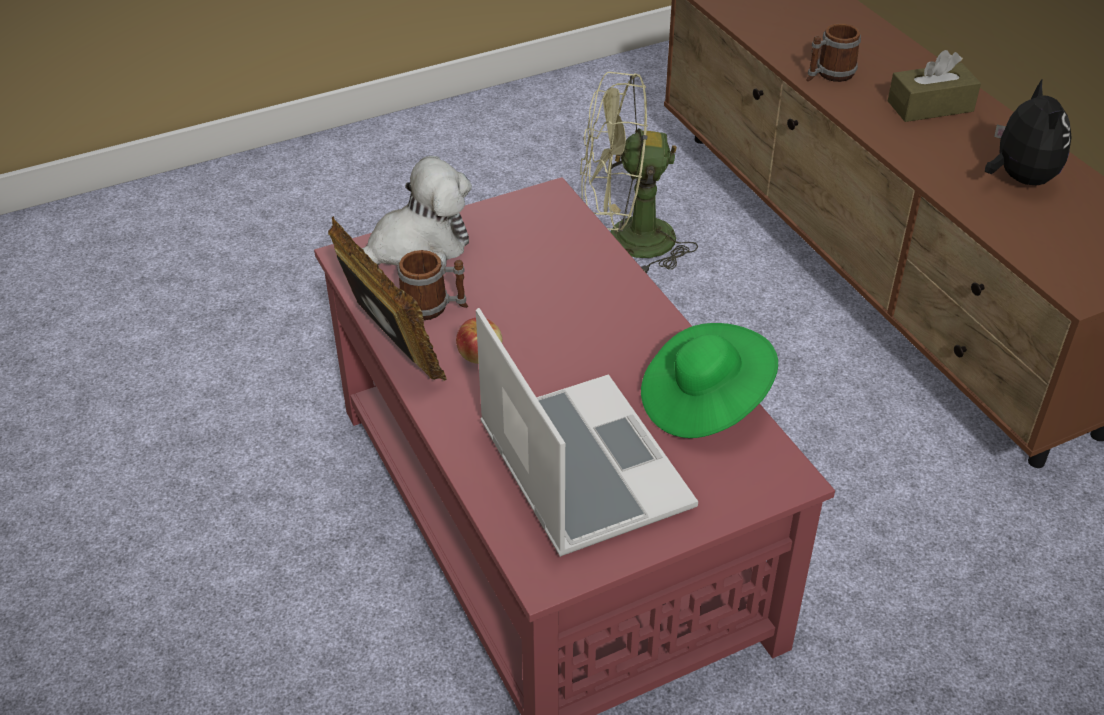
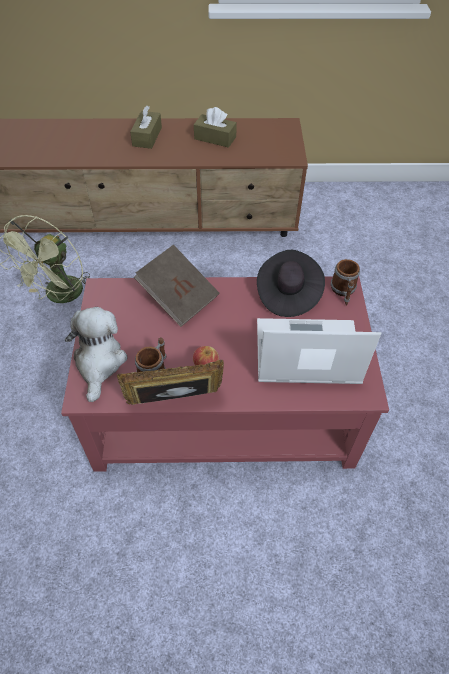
camera: 65 degrees left, 10 degrees up
green hat [641,323,778,438] -> black hat [257,250,325,317]
mug [807,23,861,82] -> mug moved to [331,259,360,306]
plush toy [985,78,1072,185] -> brown tissue box [194,107,237,148]
none -> brown book [134,245,219,327]

